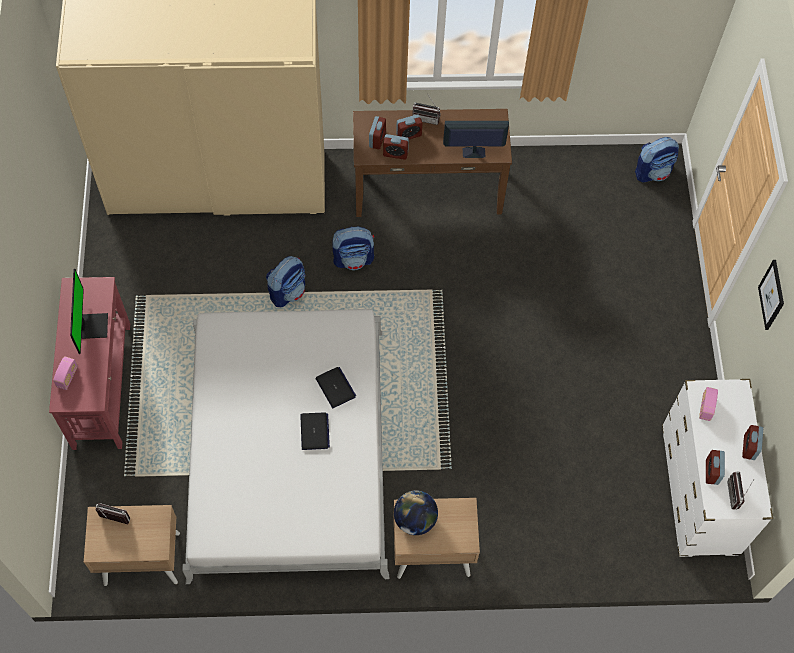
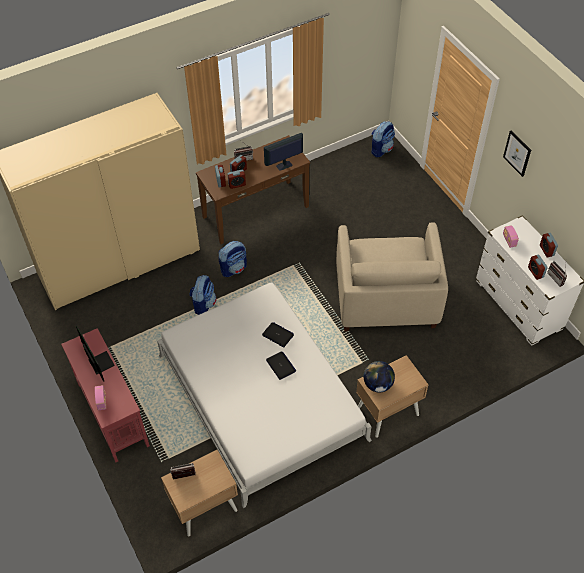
camera: 25 degrees left, 10 degrees down
none -> beige armchair [336,222,448,332]

